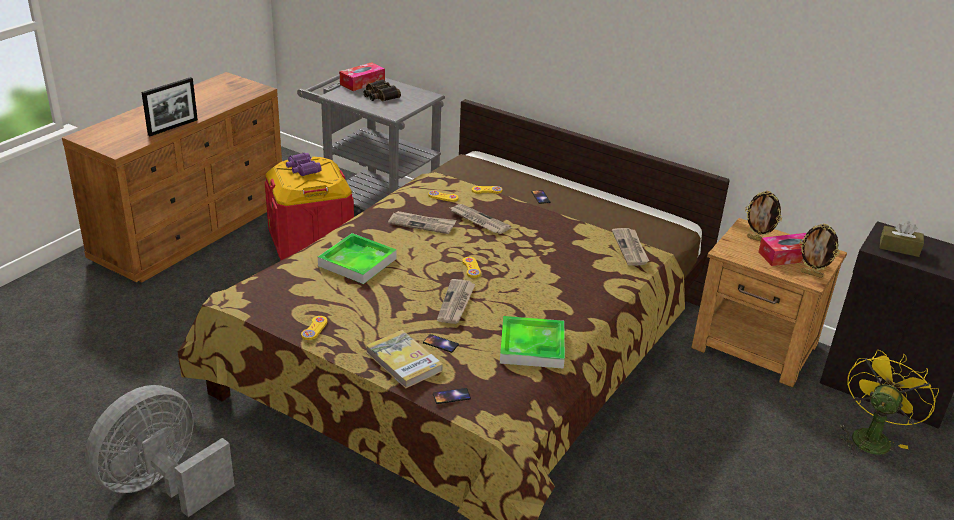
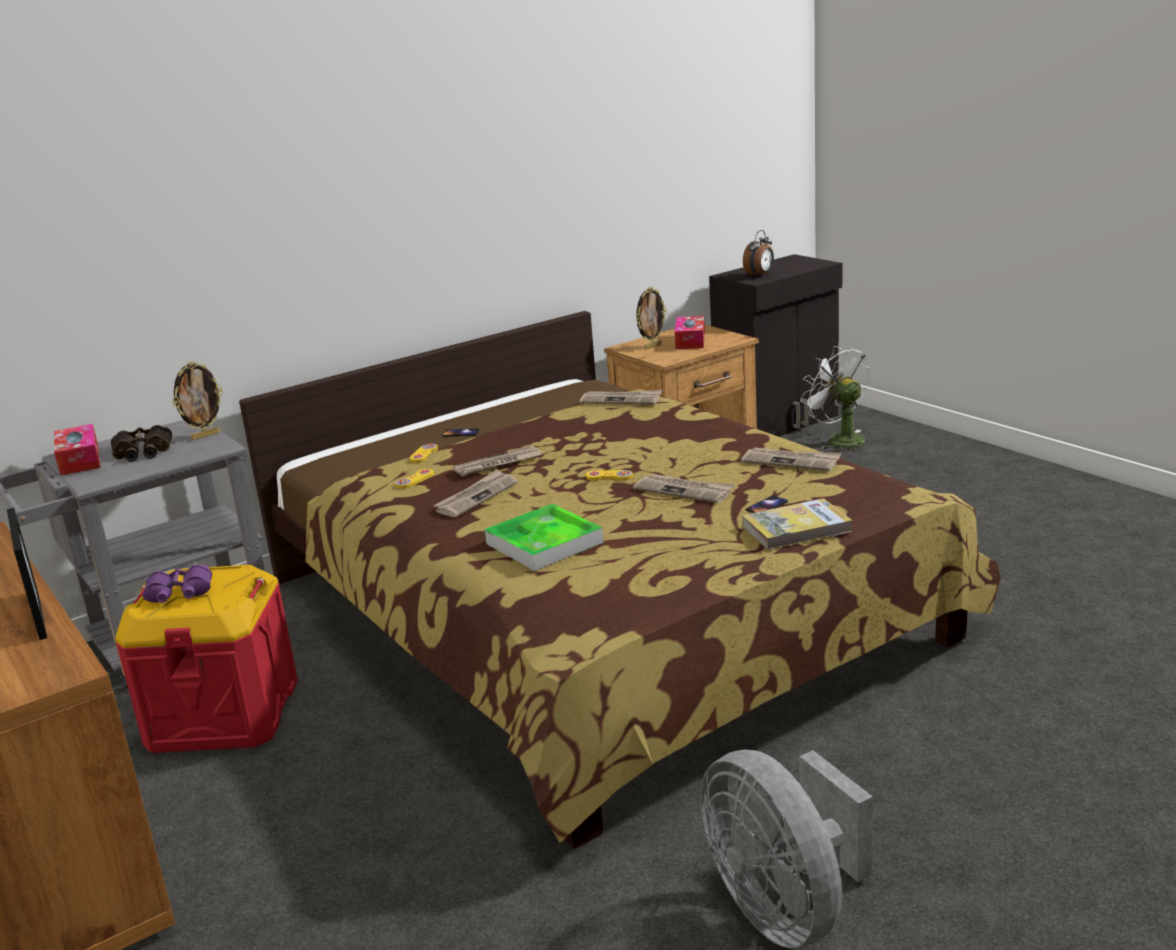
camera: 65 degrees left, 10 degrees down
yellow game controller [301,316,327,340] -> none
phone [433,388,471,404] -> none
tray [500,316,565,369] -> newspaper [741,447,841,471]
picture frame [799,224,840,278] -> picture frame moved to [172,361,223,440]
yellow fan [839,350,939,455] -> white fan [800,346,870,452]
brown tissue box [880,221,924,257] -> alarm clock [743,230,774,278]

